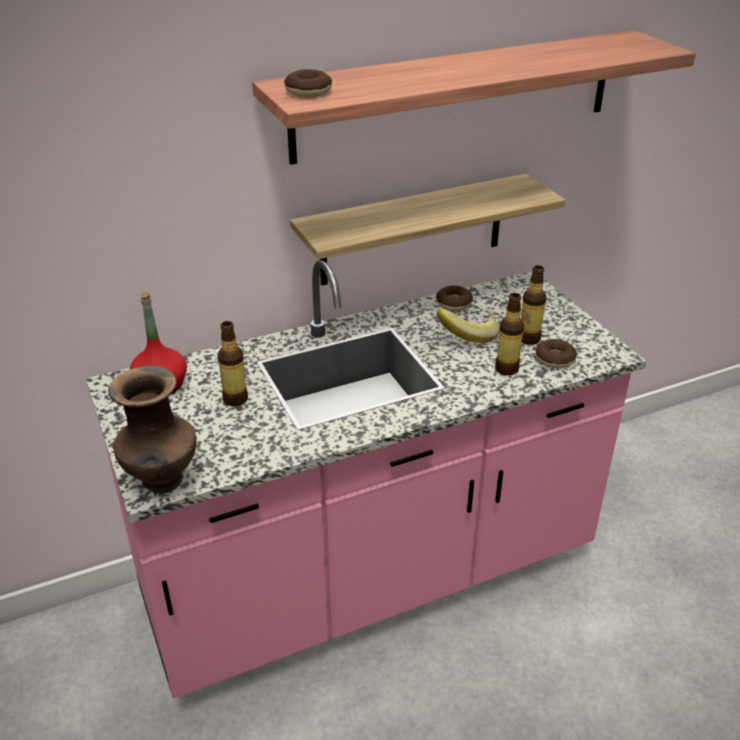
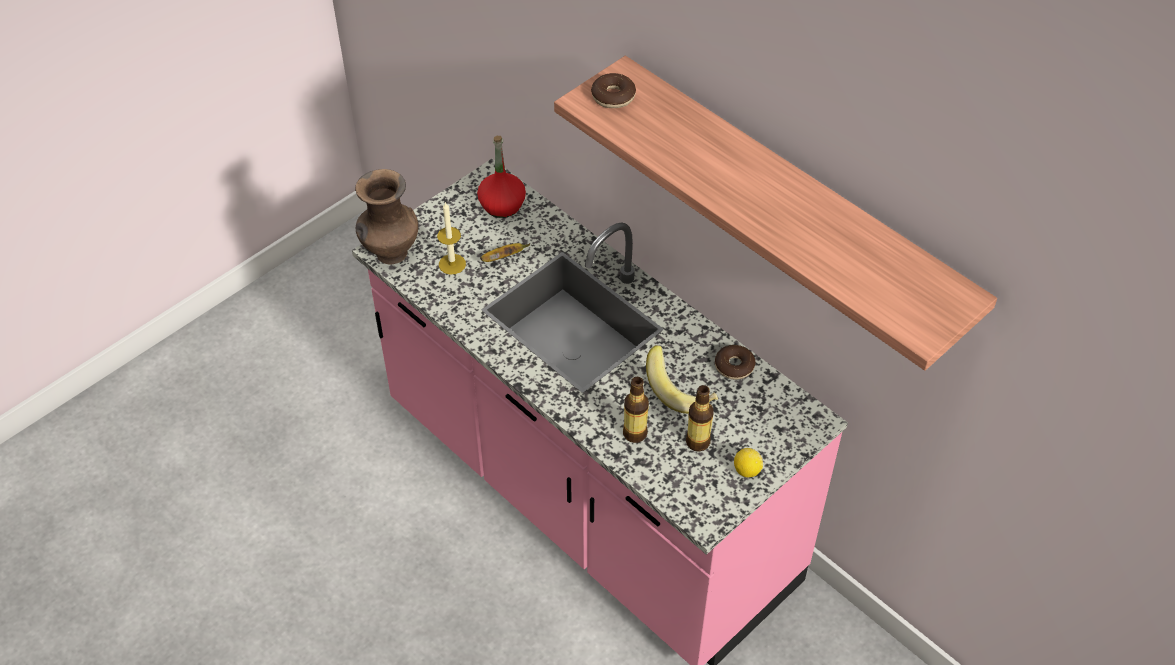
camera: 70 degrees right, 15 degrees up
bottle [218,321,248,406] -> banana [480,243,530,262]
shelf [290,174,566,285] -> none
donut [536,339,577,368] -> none
none -> candle [437,202,466,275]
none -> lemon [734,448,763,477]

